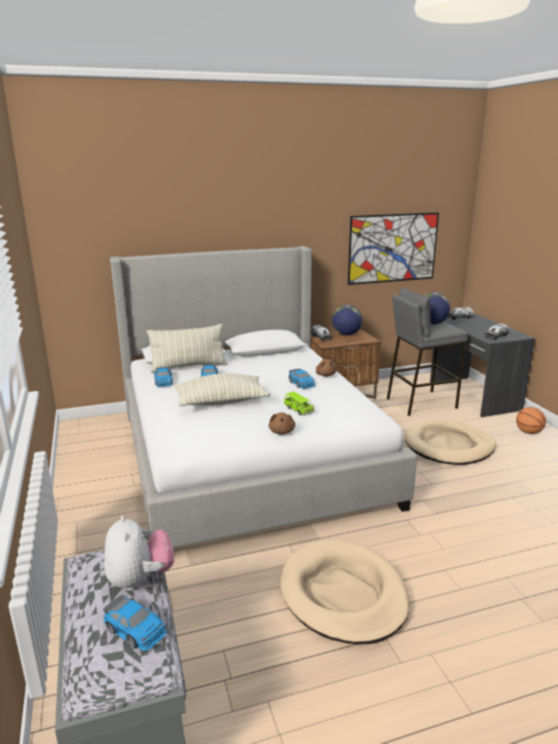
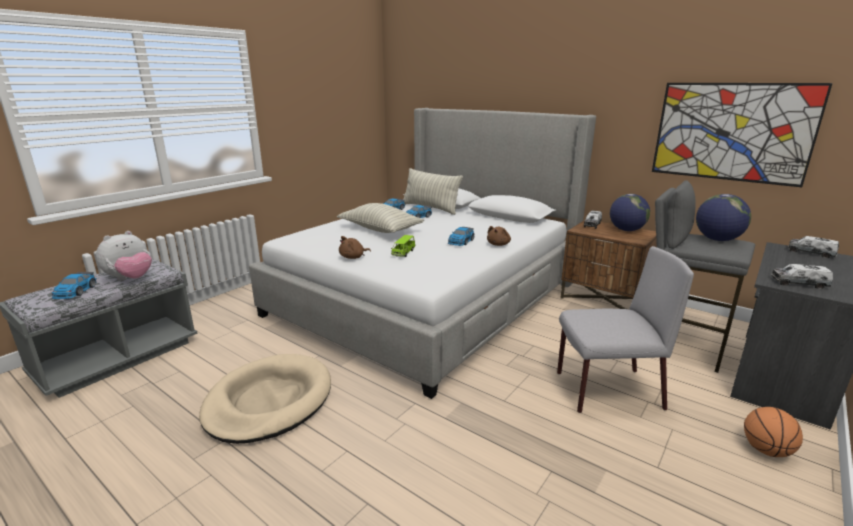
camera: 55 degrees right, 0 degrees up
beige dog bed [404,419,496,465] -> grey chair [557,246,694,413]

